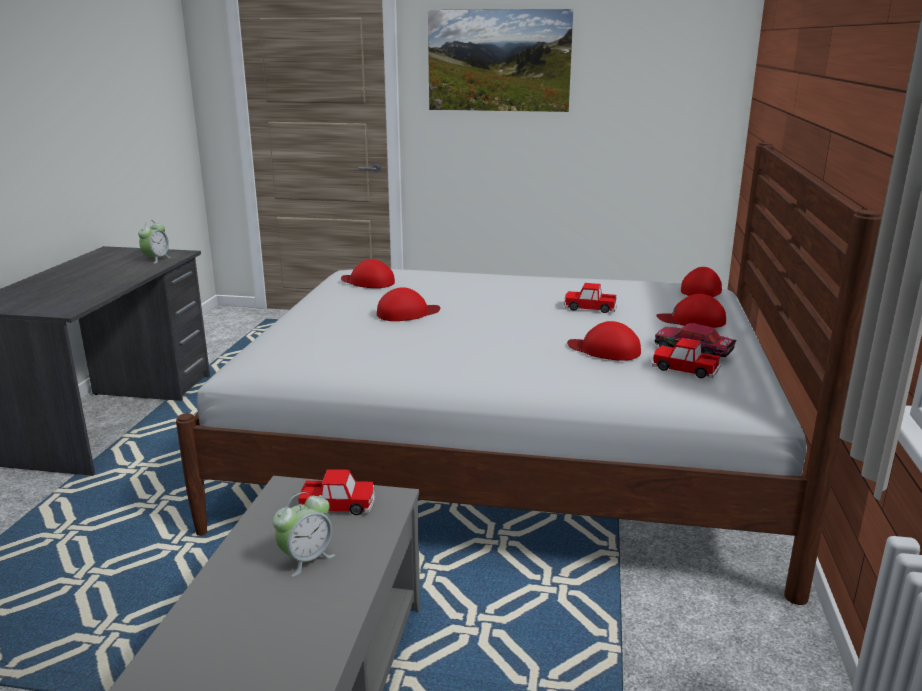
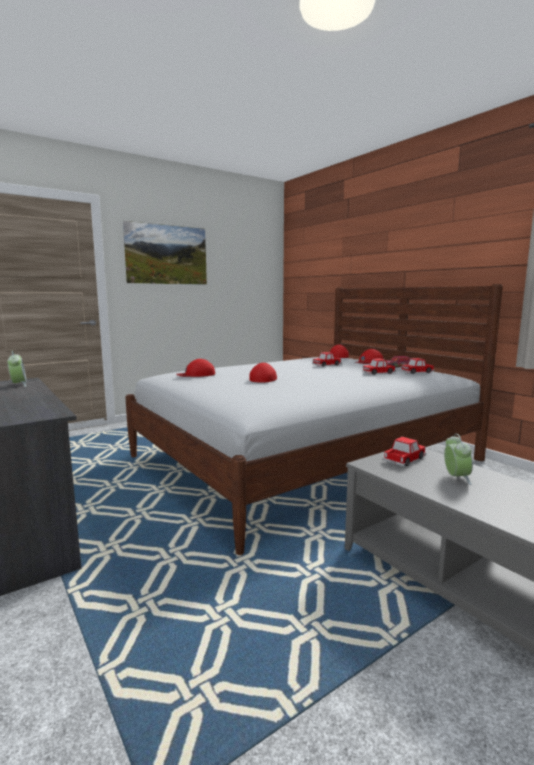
camera: 45 degrees left, 10 degrees down
red cap [567,321,641,361] -> toy car [362,359,396,375]

